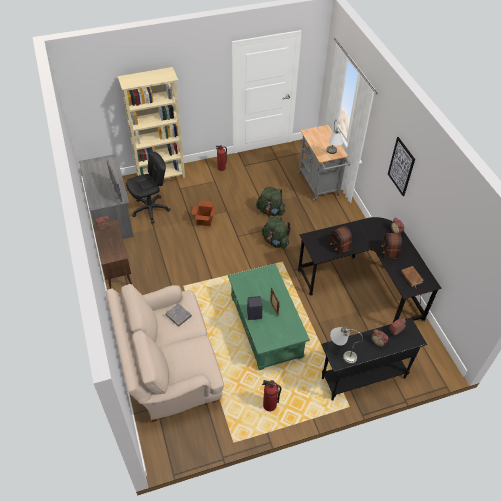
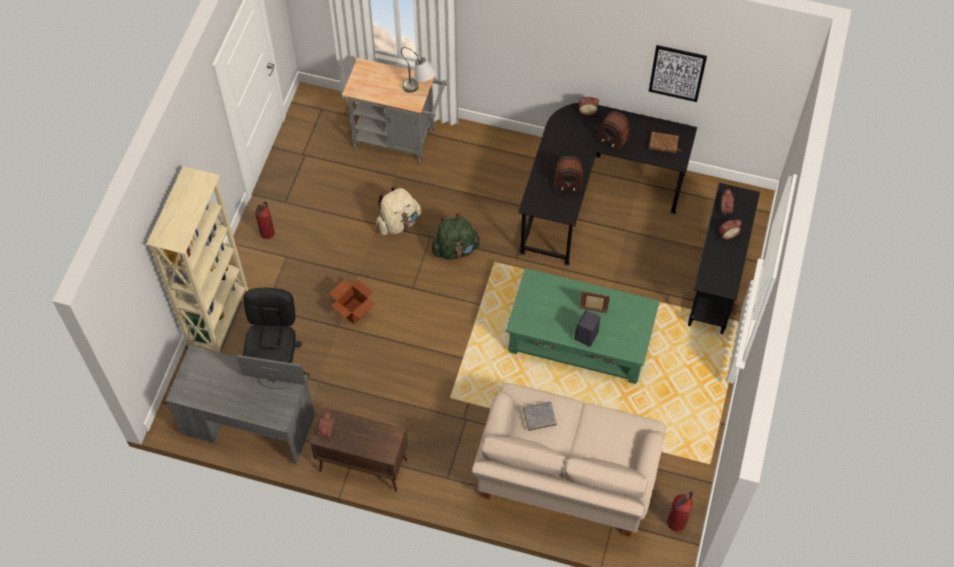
camera: 55 degrees left, 10 degrees up
green backpack [256,186,286,216] -> beige backpack [376,185,421,235]
fire extinguisher [262,380,282,411] -> fire extinguisher moved to [667,492,693,532]
grey table lamp [330,327,363,364] -> none
picture [388,137,415,196] -> picture moved to [649,45,707,102]

